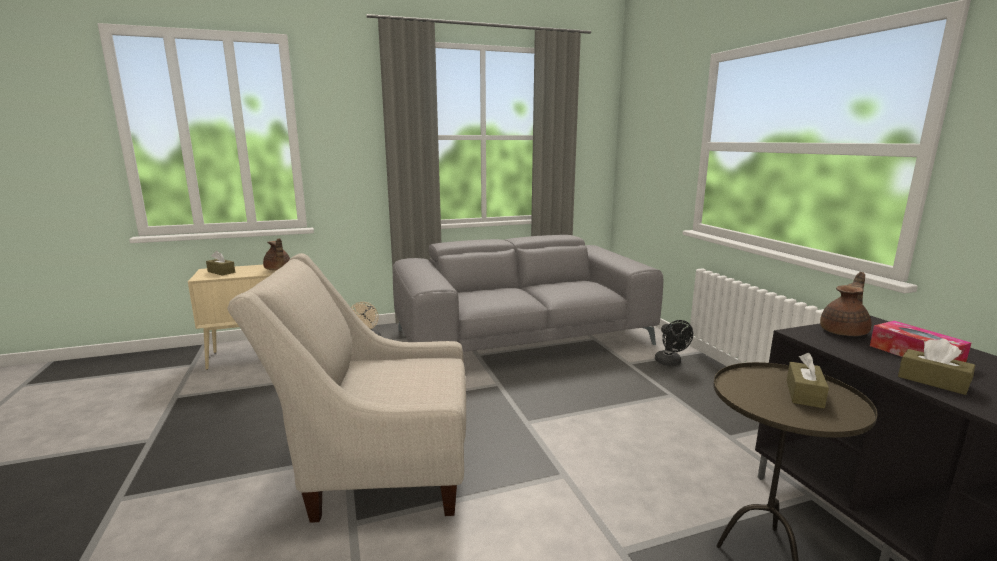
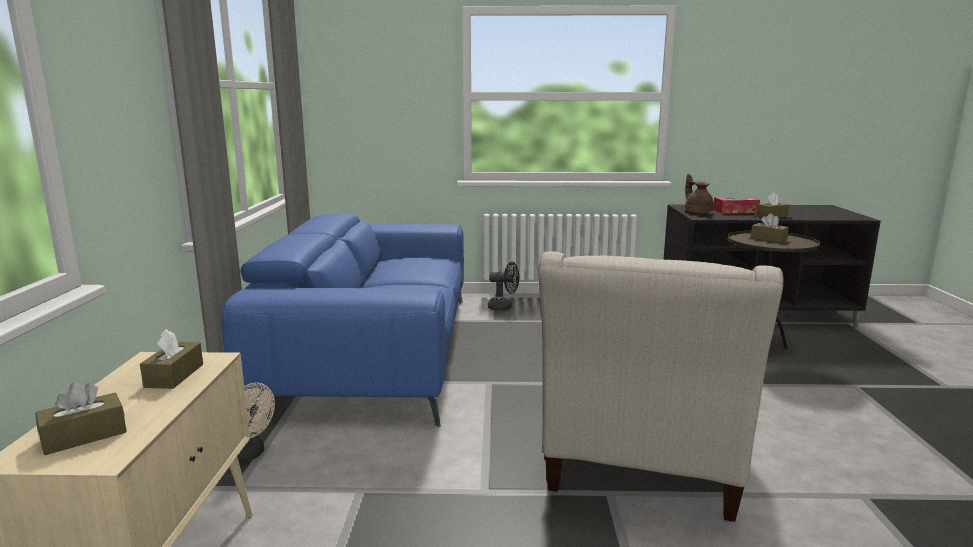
camera: 70 degrees left, 0 degrees up
brown teapot [263,238,290,271] -> brown tissue box [140,329,203,389]
grey sofa [393,235,663,352] -> blue sofa [222,214,464,427]

